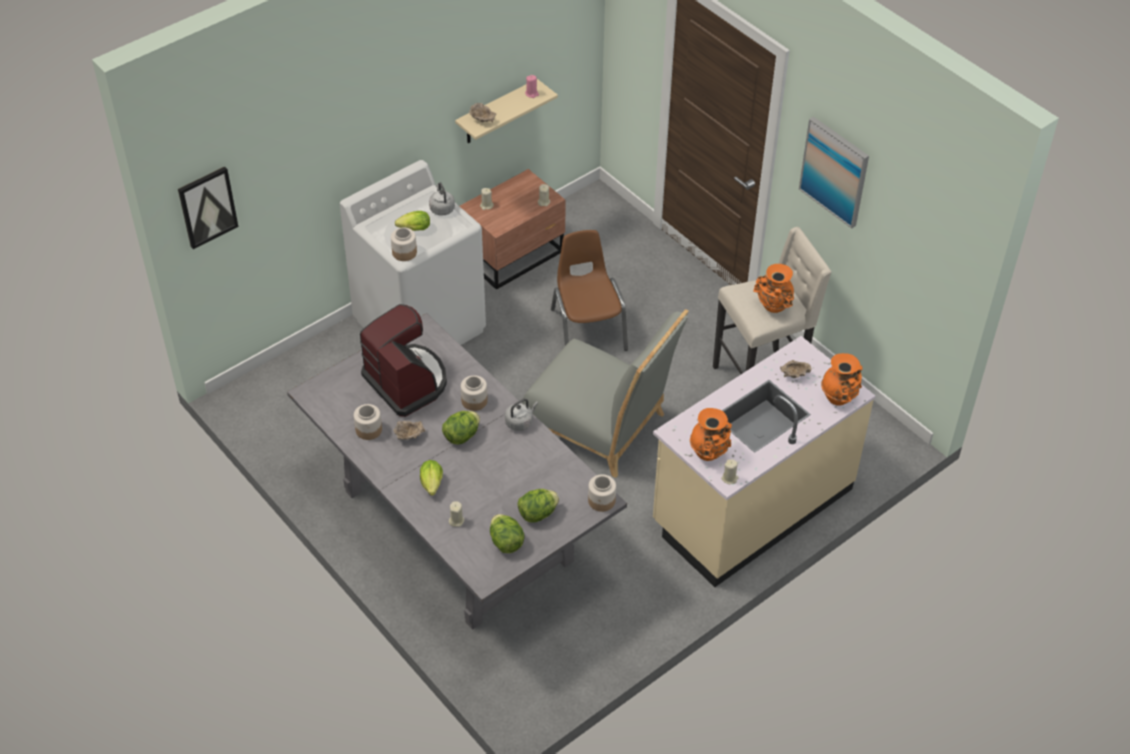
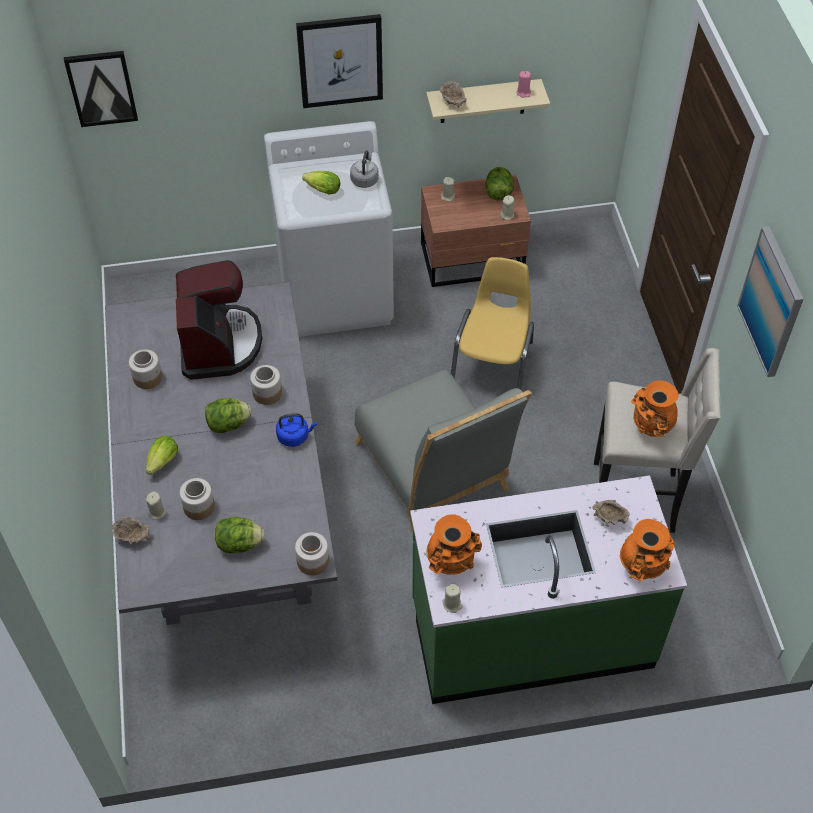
camera: 30 degrees right, 5 degrees up
jar [391,228,417,261] -> jar moved to [180,478,215,520]
beige bowl [394,421,425,440] -> beige bowl moved to [112,516,150,544]
lettuce [490,514,524,553] -> lettuce moved to [485,166,514,200]
grey kettle [505,399,538,431] -> blue kettle [276,413,317,447]
brown chair [551,230,628,351] -> yellow chair [451,257,534,390]
beige counter [653,336,875,587] -> green counter [410,475,687,704]
none -> picture [296,14,383,108]

